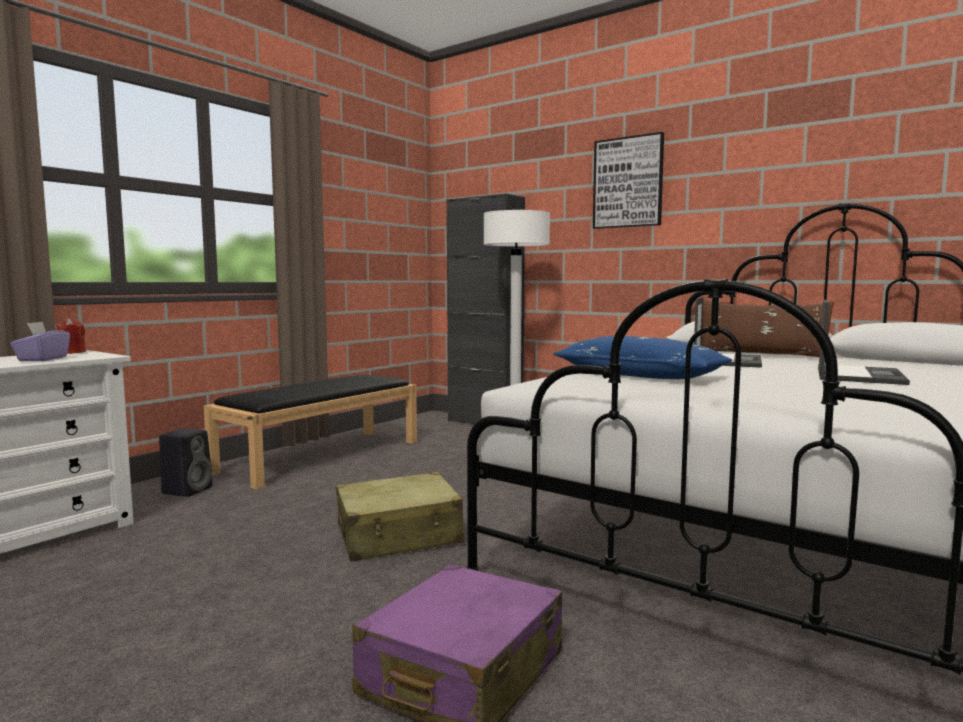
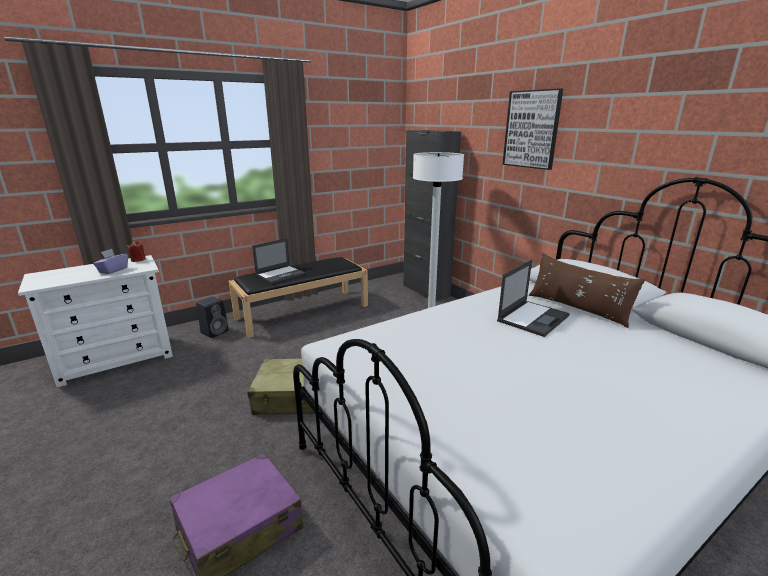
camera: 20 degrees right, 15 degrees up
blue pillow [553,336,732,379] -> none
laptop [818,300,910,385] -> laptop moved to [252,238,305,284]

